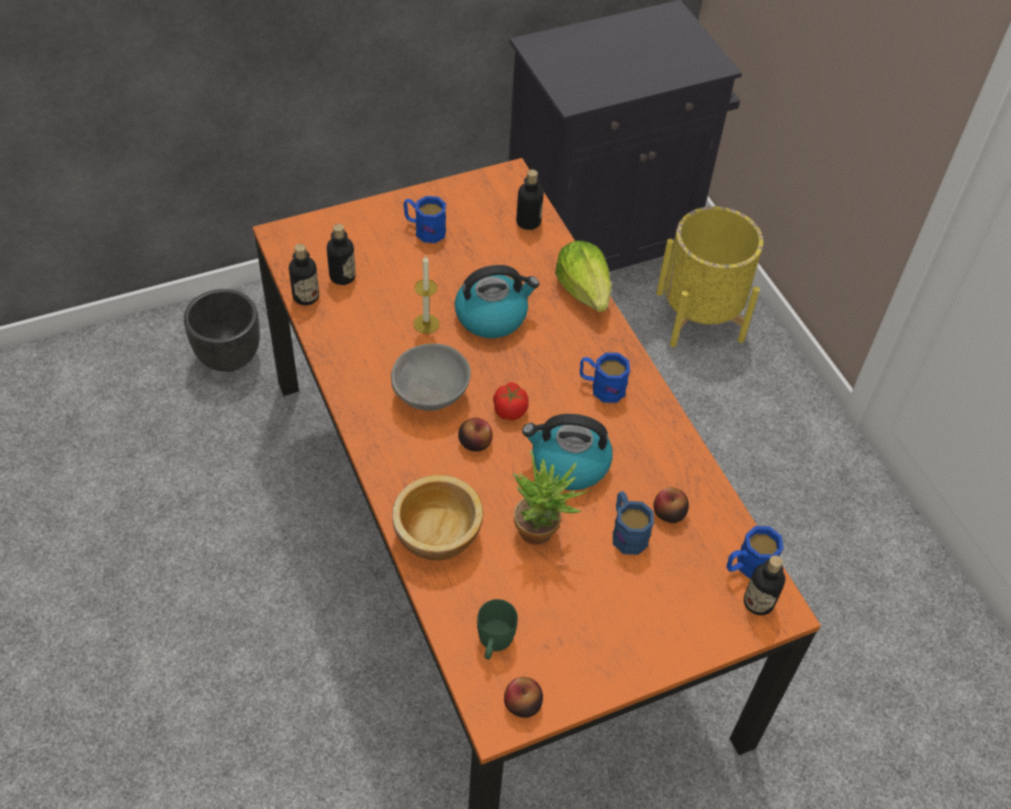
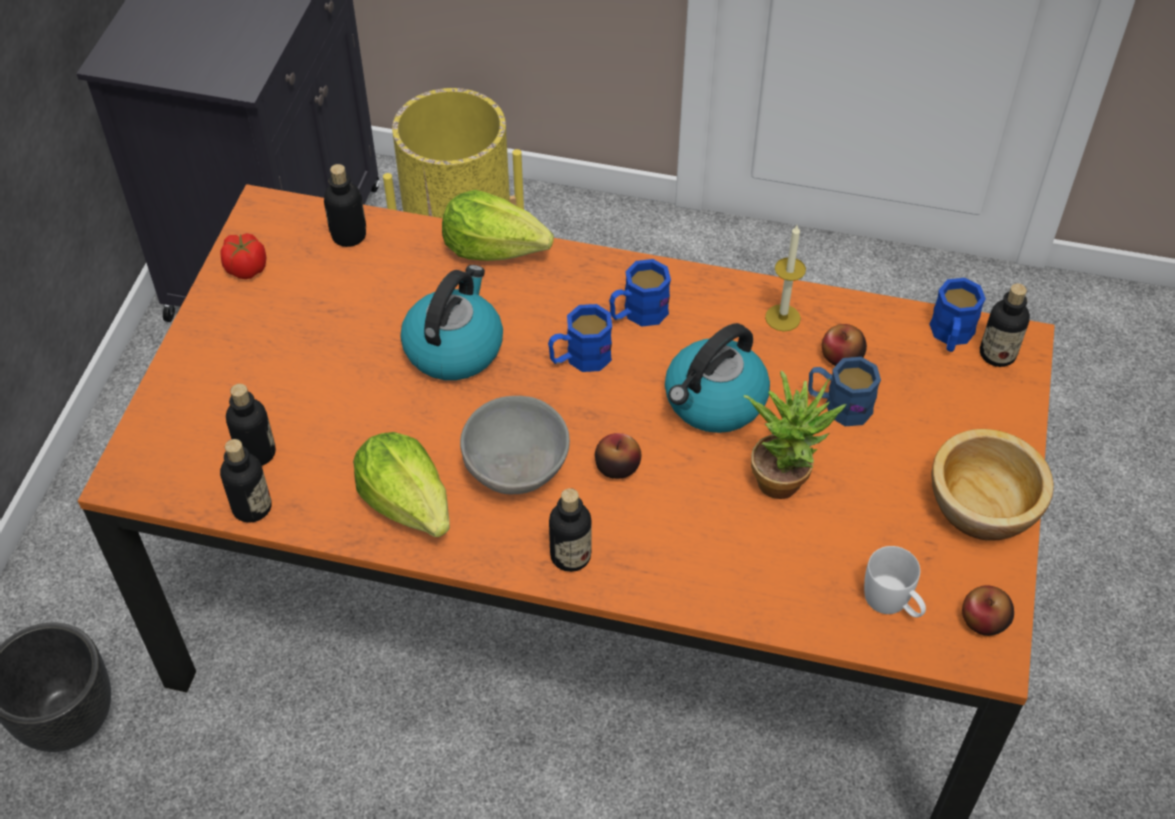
camera: 50 degrees left, 0 degrees up
bowl [392,475,483,560] -> bowl moved to [931,429,1054,540]
blue mug [404,196,446,243] -> blue mug moved to [548,304,612,372]
candle [413,255,439,334] -> candle moved to [765,225,806,331]
green mug [477,599,518,660] -> white mug [864,546,926,618]
tomato [493,382,529,421] -> tomato moved to [220,233,266,279]
none -> lettuce [353,432,450,537]
none -> bottle [549,488,592,572]

